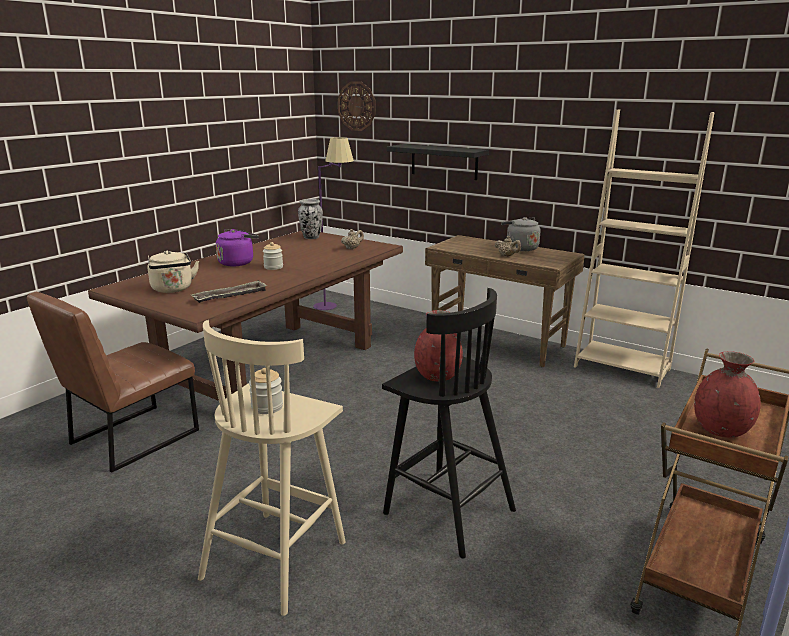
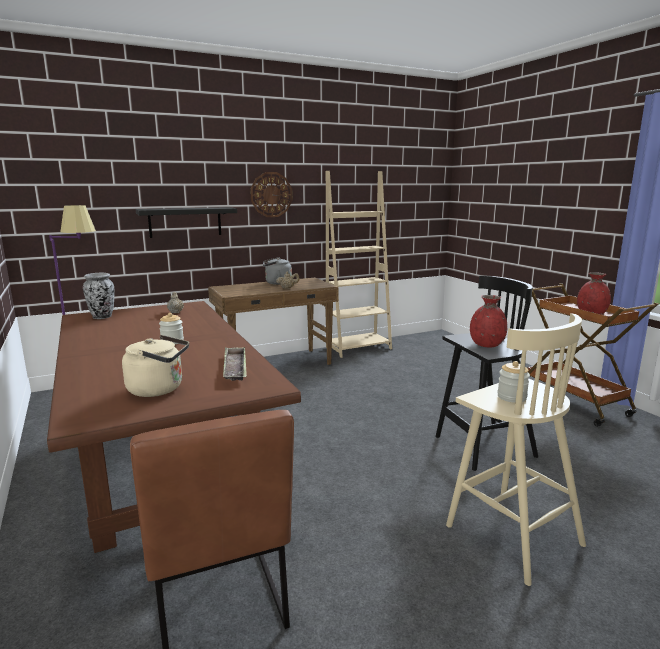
camera: 60 degrees left, 5 degrees down
purple kettle [216,229,259,266] -> none
wall clock [338,81,376,131] -> wall clock moved to [250,172,292,217]

